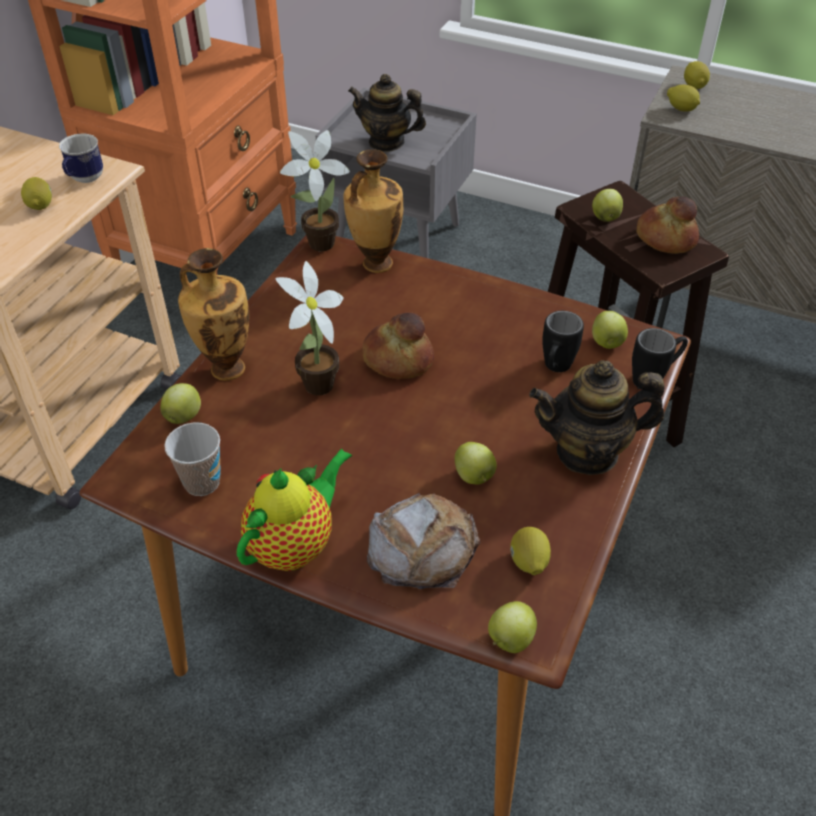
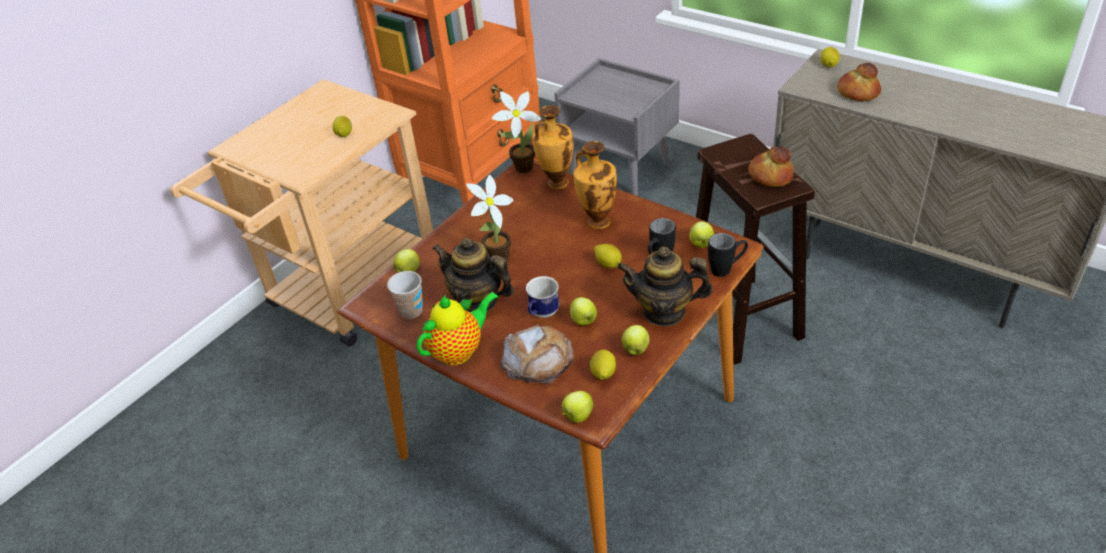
camera: 15 degrees right, 5 degrees down
mug [59,134,103,183] -> mug moved to [526,276,559,318]
vase [178,248,249,381] -> vase moved to [573,141,617,229]
teapot [348,74,426,152] -> teapot moved to [432,237,514,312]
bread [362,313,434,379] -> bread moved to [837,63,881,101]
apple [592,189,623,222] -> apple moved to [622,325,649,355]
lemon [667,85,700,112] -> lemon moved to [594,244,622,268]

